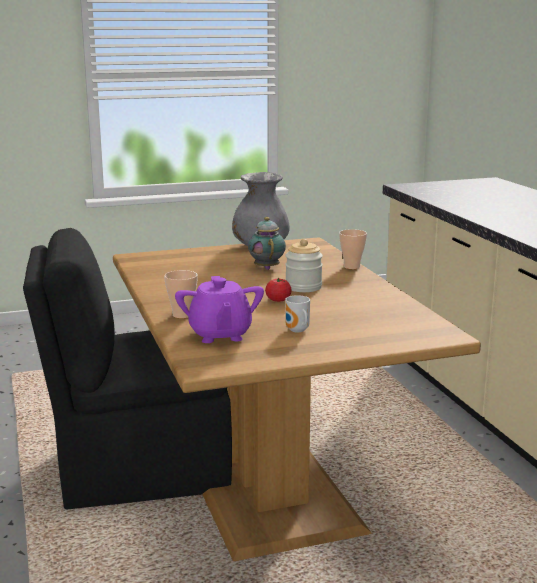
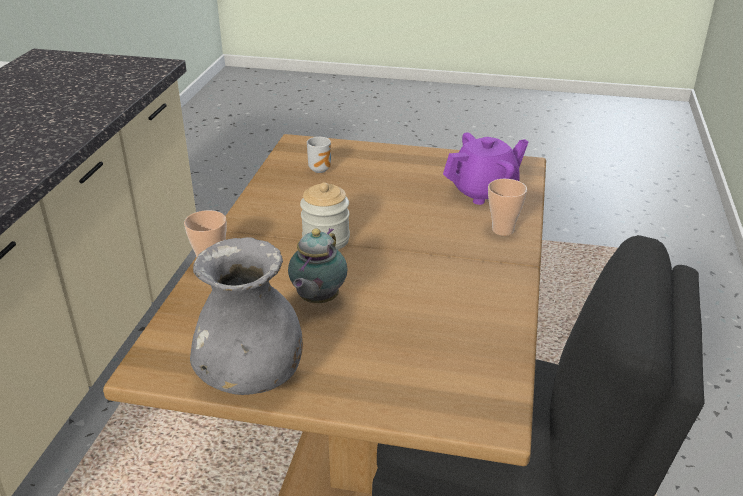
camera: 150 degrees left, 15 degrees up
purple teapot [175,276,264,343] -> purple teapot turned 45 degrees clockwise [443,132,529,205]
tomato [265,278,292,302] -> none
mug [285,295,310,333] -> mug moved to [307,137,331,173]

